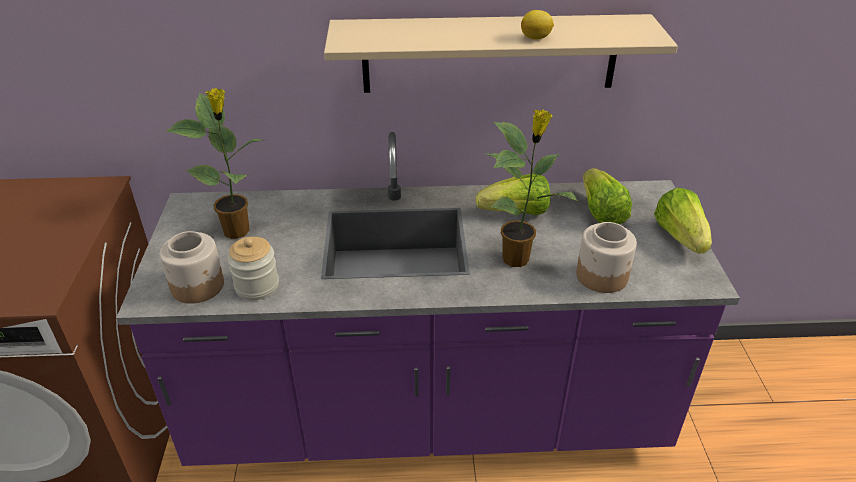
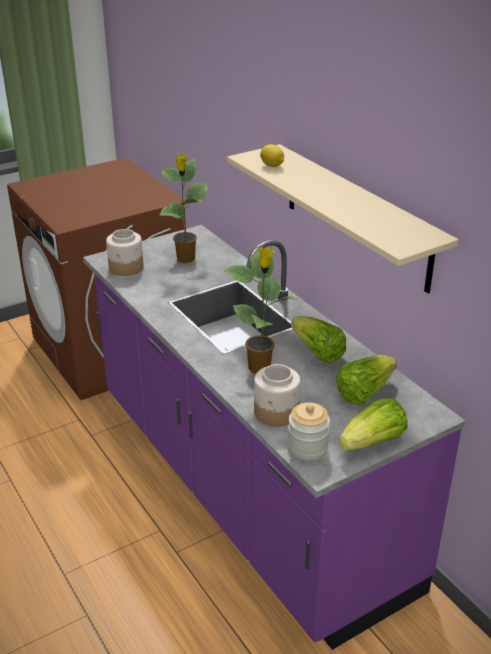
camera: 60 degrees right, 5 degrees down
jar [228,237,279,301] -> jar moved to [288,403,330,461]
lemon [521,10,554,40] -> lemon moved to [260,144,284,167]

